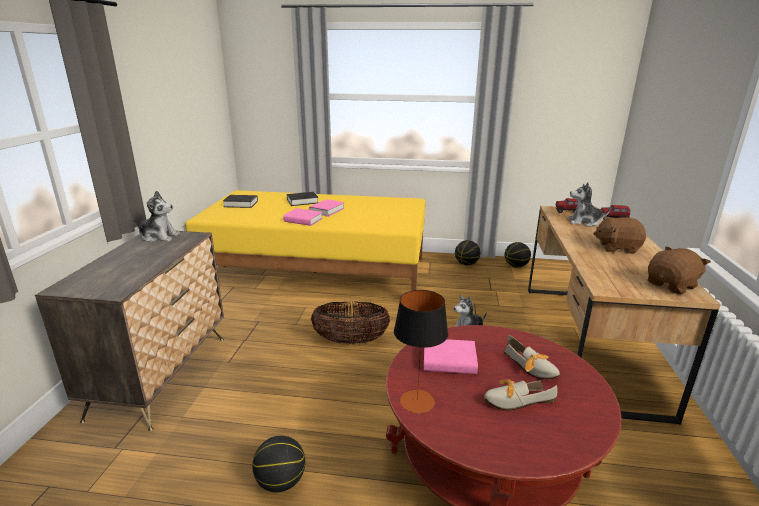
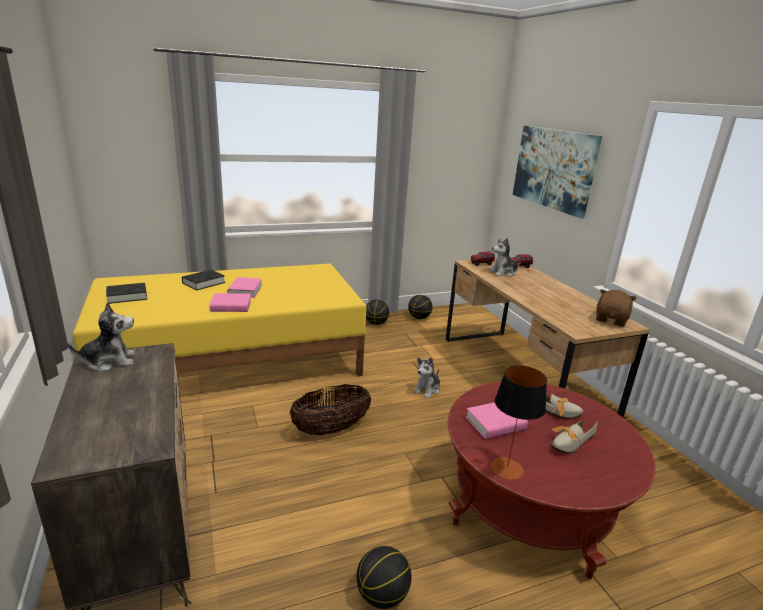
camera: 30 degrees left, 0 degrees up
brown plush toy [593,217,646,254] -> none
none -> picture [513,126,602,218]

